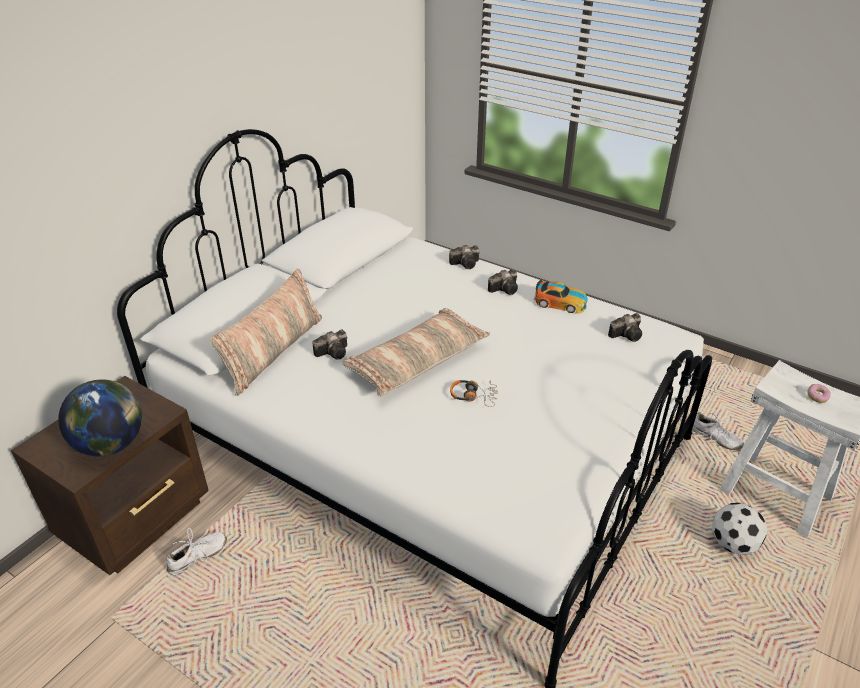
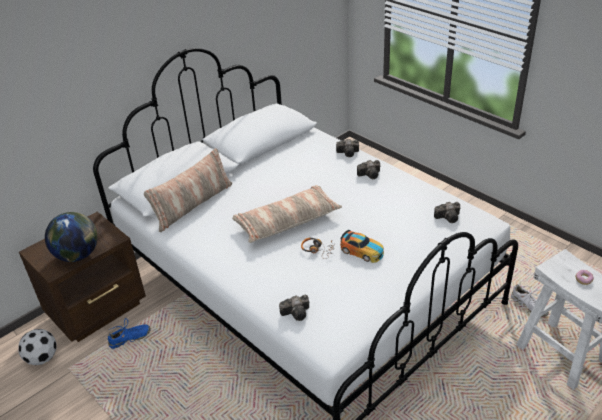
camera: 15 degrees right, 0 degrees up
white shoe [166,528,227,576] -> blue shoe [108,318,150,349]
camera [312,330,347,360] -> camera moved to [279,295,309,321]
toy car [534,280,587,314] -> toy car moved to [340,230,384,263]
football [712,502,767,555] -> football moved to [18,329,56,365]

